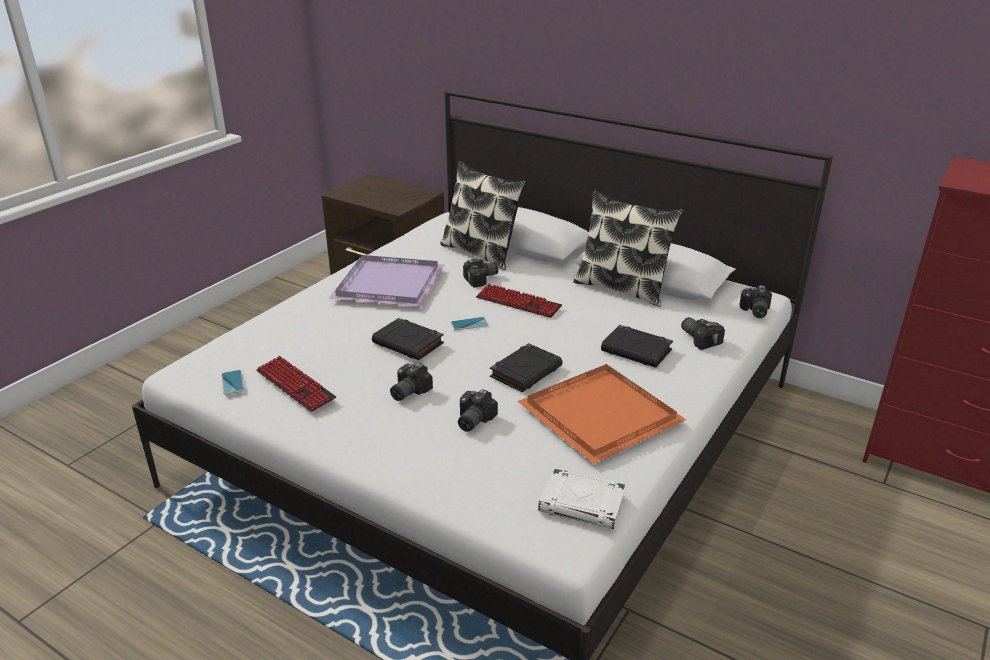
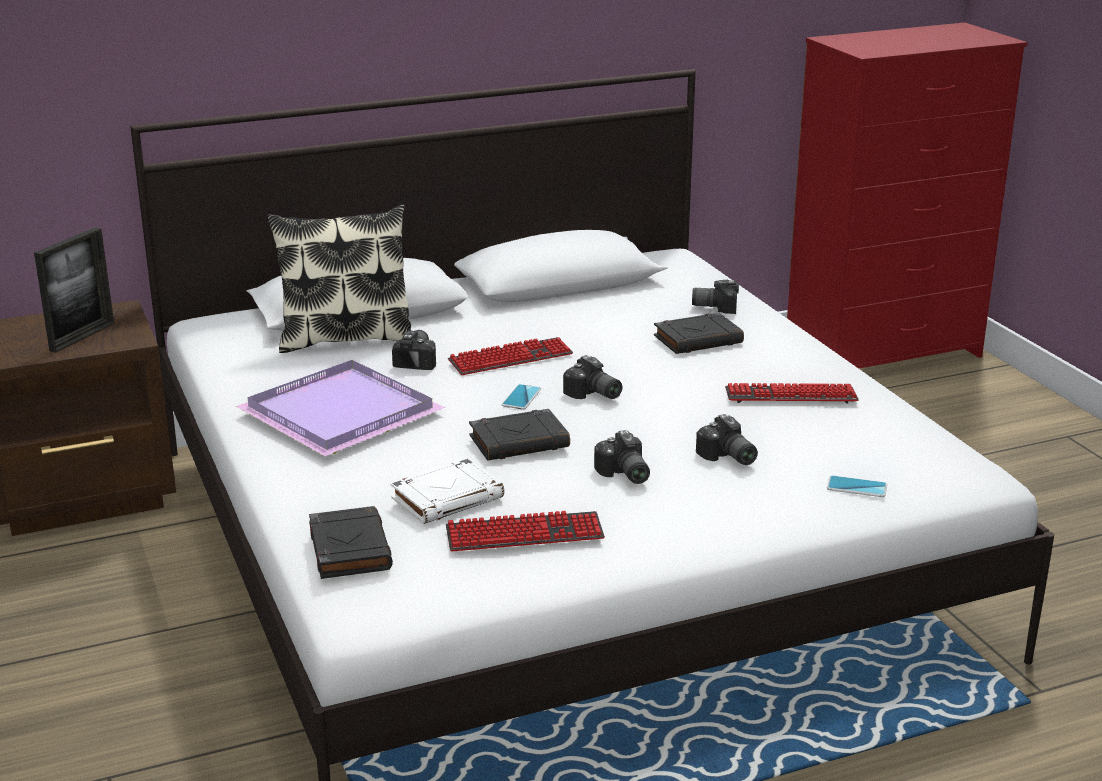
camera: 55 degrees left, 5 degrees down
phone [221,370,244,395] -> phone moved to [827,475,887,497]
black book [490,343,563,392] -> black book moved to [309,506,393,579]
orange tray [517,364,686,464] -> keyboard [725,383,859,404]
white book [538,468,627,529] -> white book moved to [391,458,504,524]
pillow [573,190,683,307] -> none
camera [739,285,772,318] -> camera moved to [563,355,622,399]
none -> picture frame [34,227,114,353]

